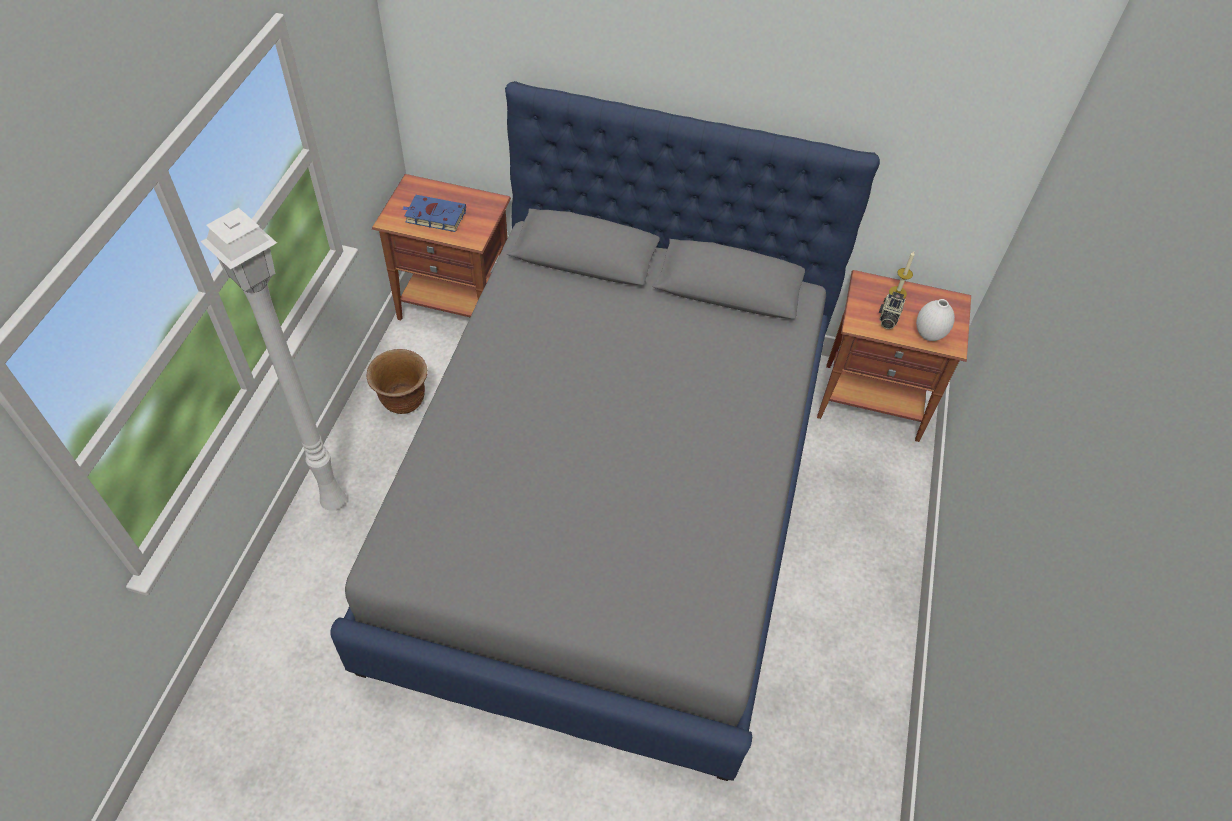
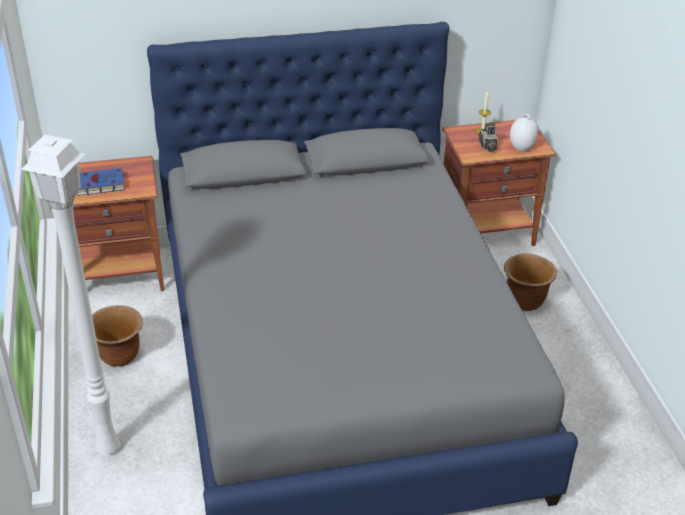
camera: 25 degrees left, 15 degrees down
none -> brown planter [504,253,557,311]

